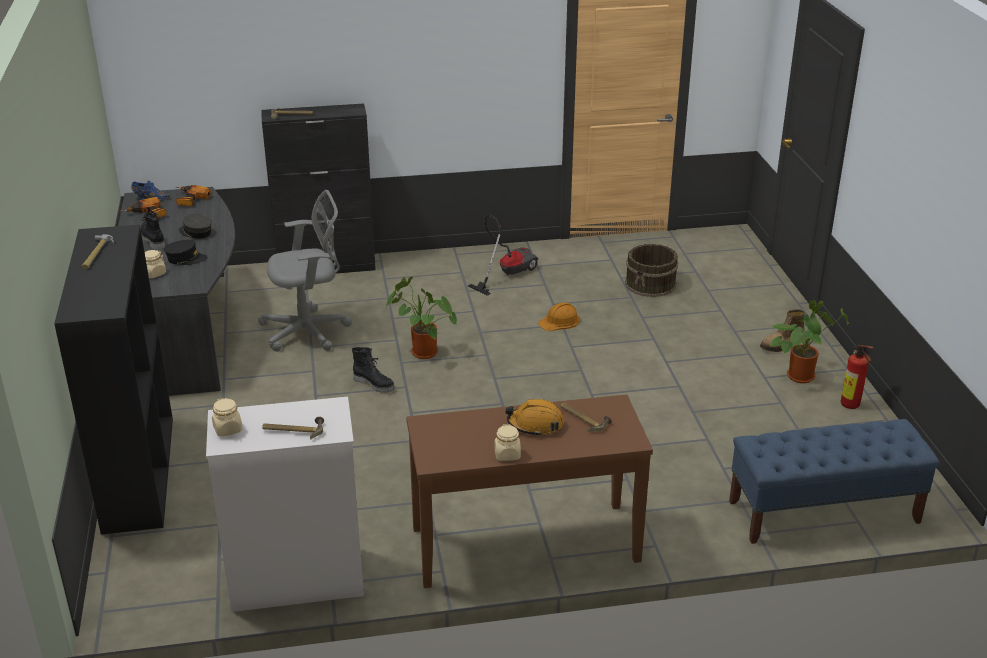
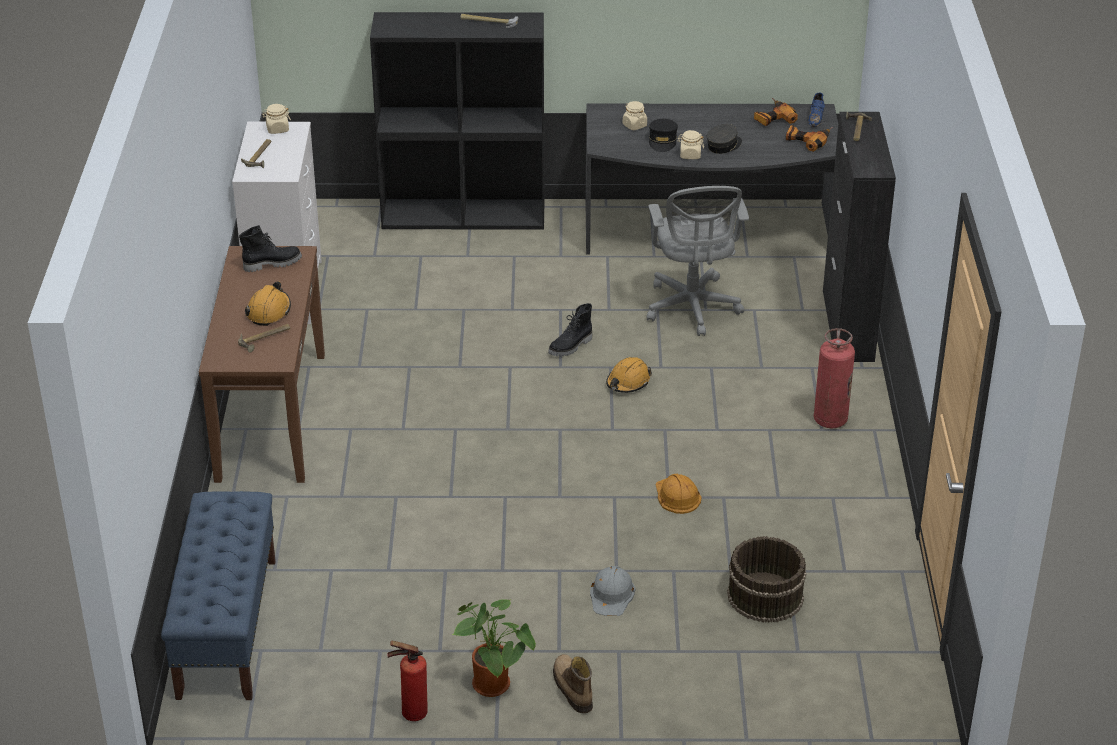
camera: 100 degrees right, 5 degrees up
black boot [140,211,165,250] -> black boot moved to [239,225,302,272]
potted plant [386,277,457,359] -> orange hard hat [606,357,652,393]
vacuum cleaner [468,214,538,296] -> none
beige jar [494,424,521,461] -> beige jar moved to [678,130,704,159]
none -> grey hard hat [590,566,636,616]
none -> fire extinguisher [814,328,855,428]

